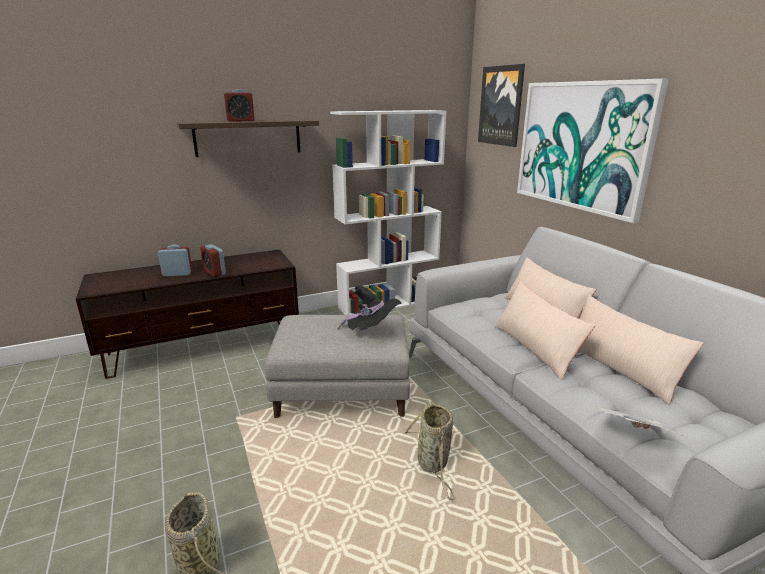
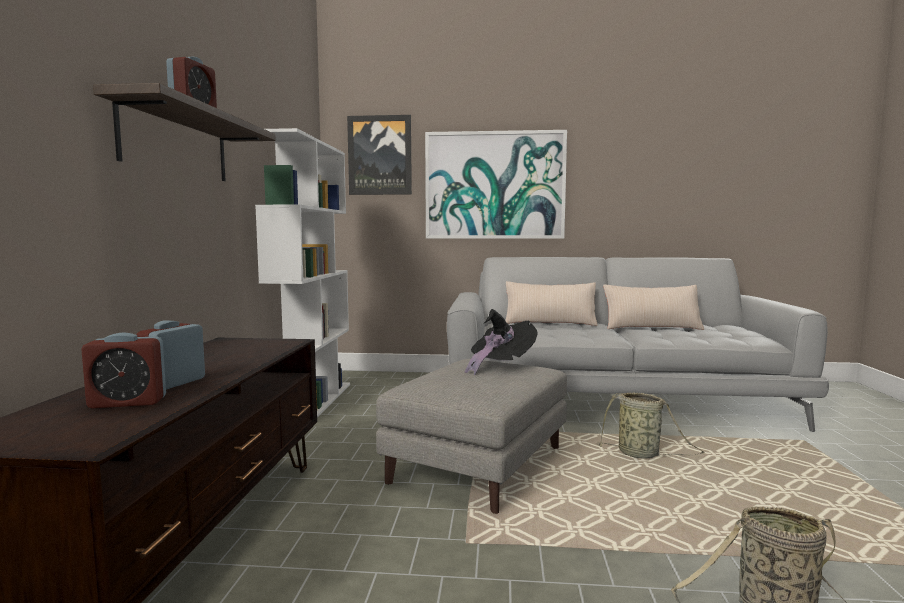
camera: 60 degrees left, 15 degrees down
alarm clock [200,244,226,277] -> alarm clock moved to [81,332,166,408]
beige pillow [494,281,595,380] -> none
newspaper [595,406,680,435] -> none

